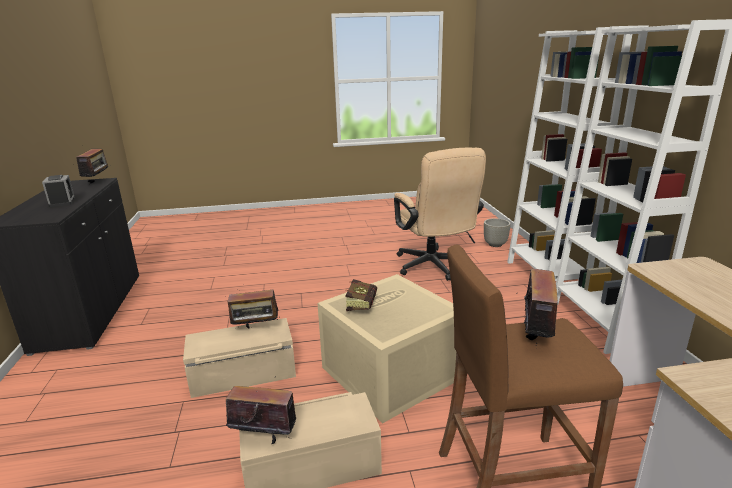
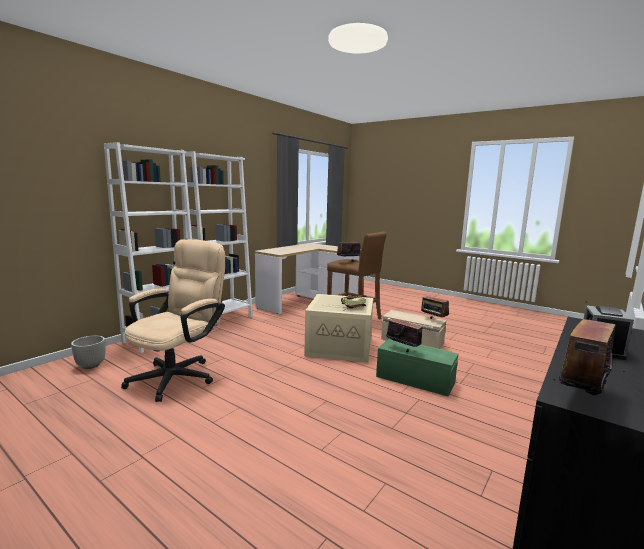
camera: 135 degrees left, 10 degrees down
beige storage box [183,318,296,398] -> green storage box [376,339,458,397]

